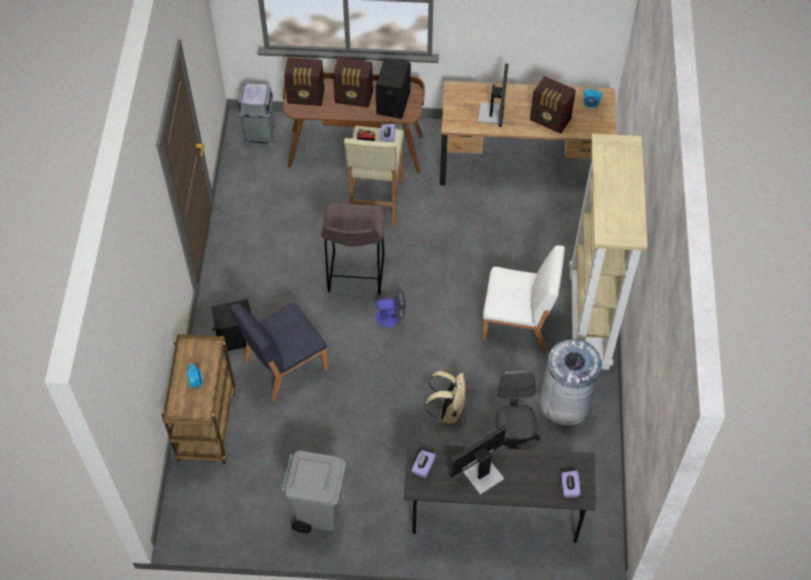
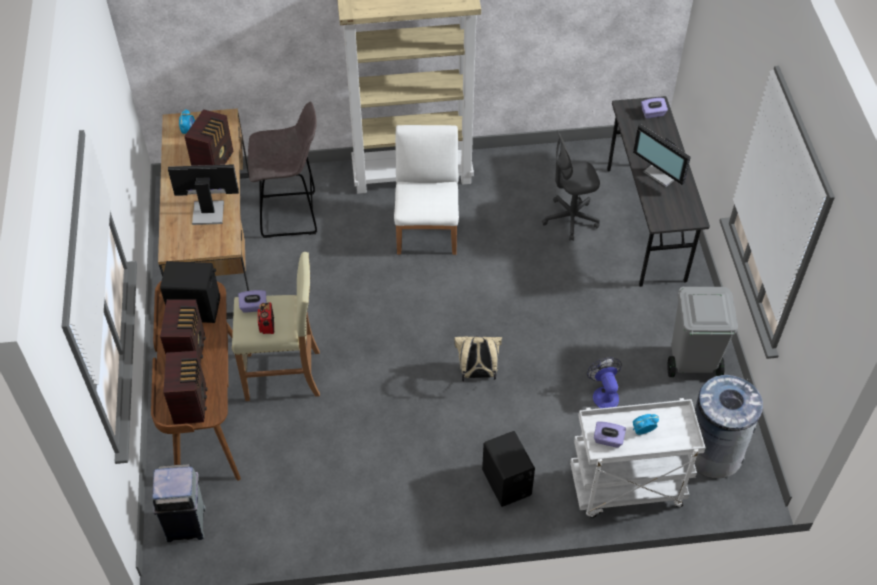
camera: 100 degrees left, 5 degrees down
brown cart [161,334,235,464] -> white cart [570,398,706,518]
blue chair [230,303,328,402] -> none
grey stool [321,203,386,296] -> grey stool moved to [248,102,317,238]
fan [376,289,406,327] -> fan moved to [587,357,622,408]
purple tissue box [411,450,436,478] -> purple tissue box moved to [594,421,626,448]
beige backpack [424,371,466,423] -> beige backpack moved to [454,336,502,381]
grey trash can [540,339,602,426] -> grey trash can moved to [694,375,763,478]

